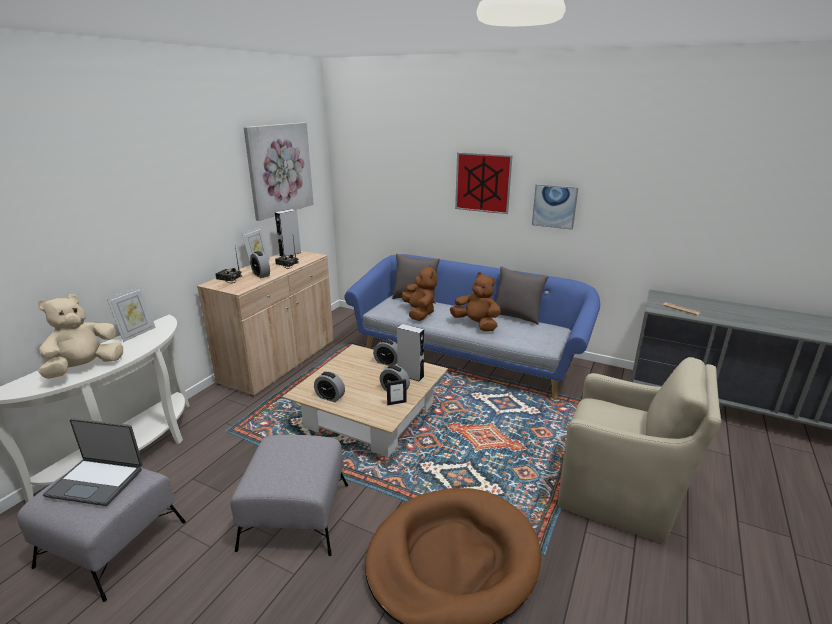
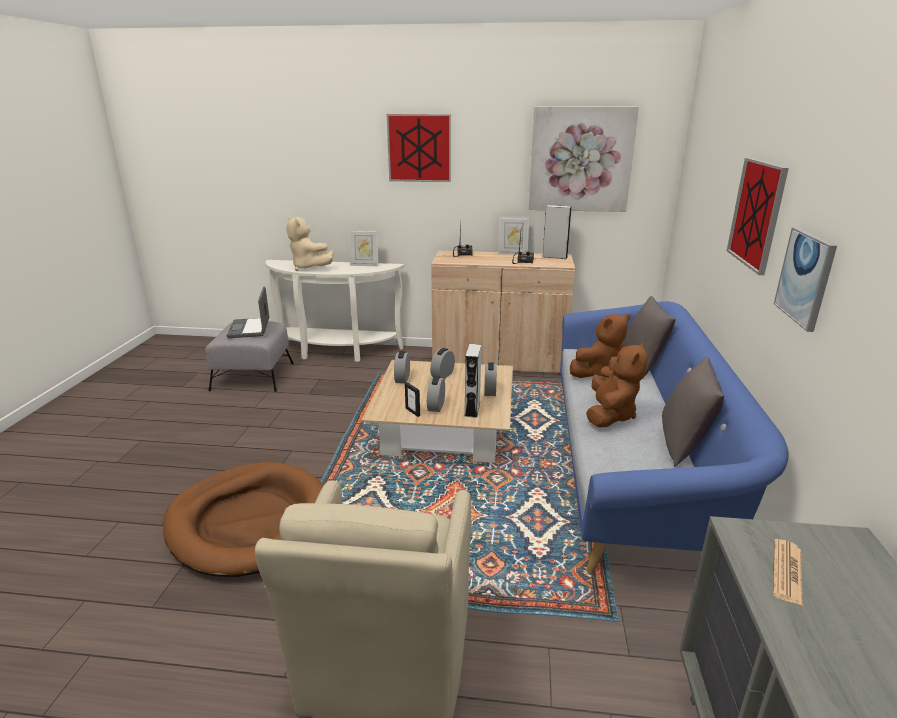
camera: 70 degrees right, 0 degrees up
beige plush toy [38,294,123,379] -> beige plush toy turned 150 degrees counterclockwise [287,217,334,271]
grey ottoman [231,435,348,556] -> none
alarm clock [250,251,270,278] -> alarm clock moved to [430,348,455,379]
none -> picture [387,114,451,182]

